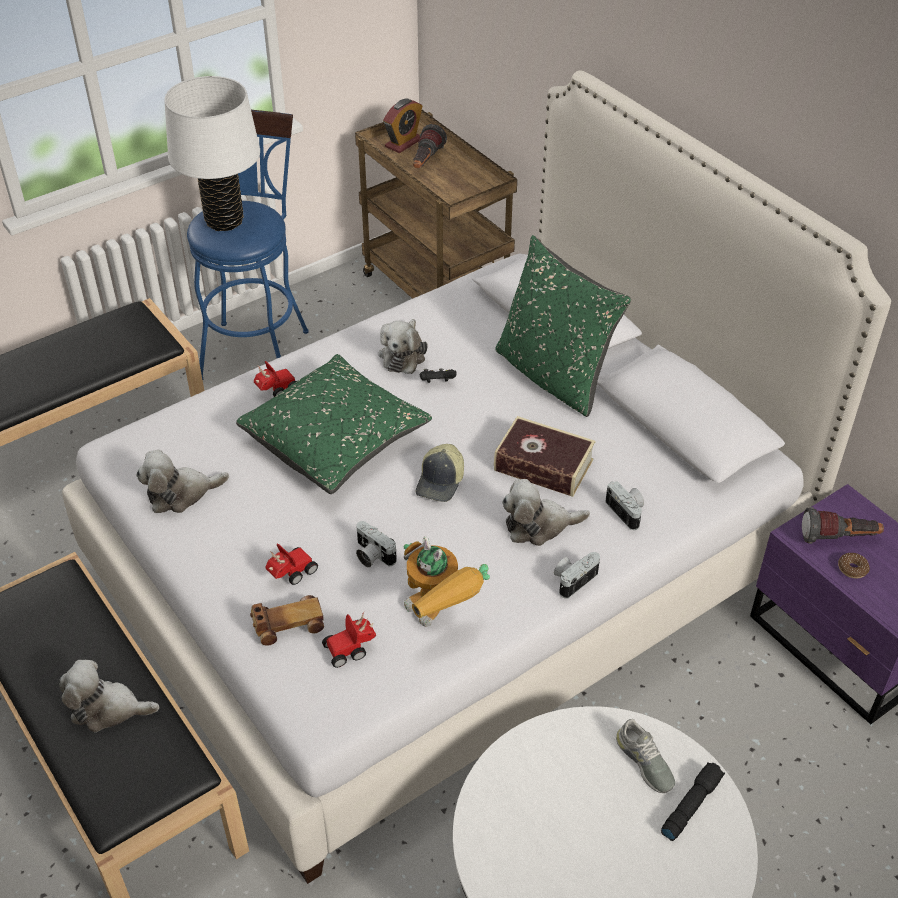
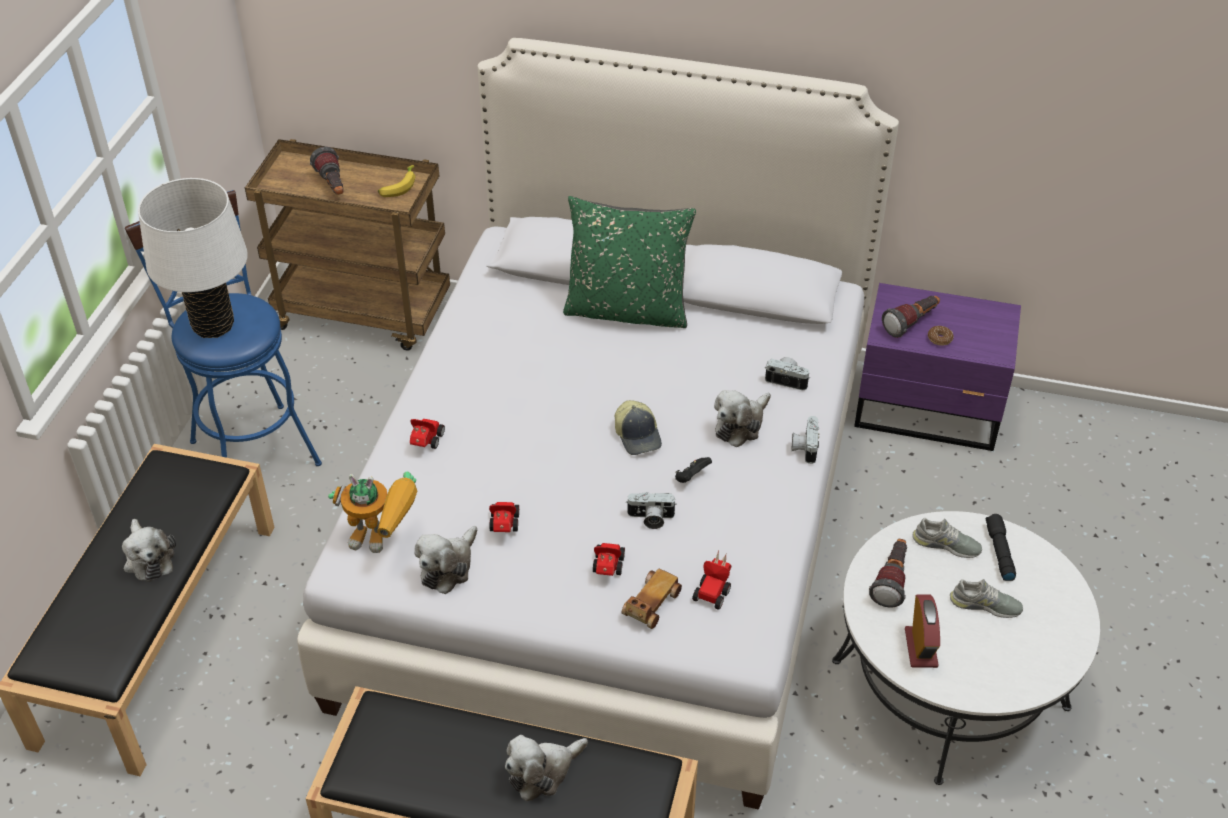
camera: 40 degrees left, 0 degrees up
green pillow [236,354,432,494] -> none
plush toy [379,319,428,374] -> plush toy moved to [122,519,176,582]
alarm clock [383,98,422,153] -> alarm clock moved to [905,594,940,668]
toy robot [404,536,490,627] -> toy robot moved to [328,472,417,553]
black game controller [420,369,457,383] -> black game controller moved to [675,457,712,483]
book [494,416,595,497] -> none
none -> banana [378,165,415,197]
none -> toy car [489,502,519,532]
none -> flashlight [869,539,907,608]
none -> grey shoe [950,579,1023,618]

